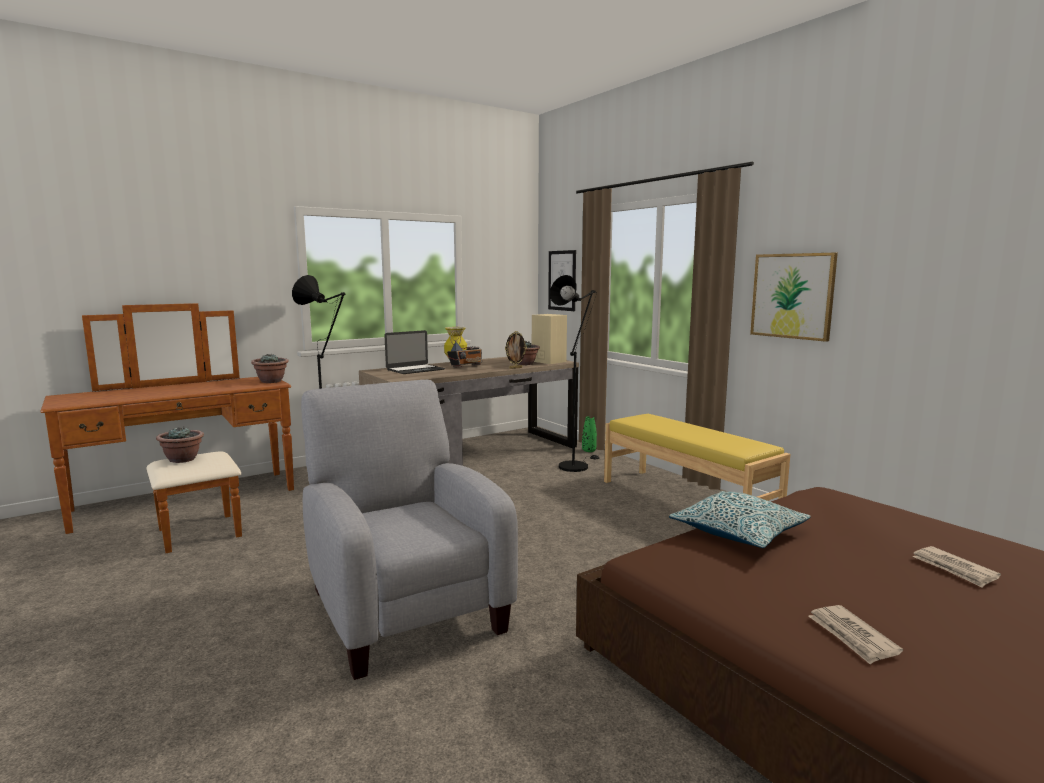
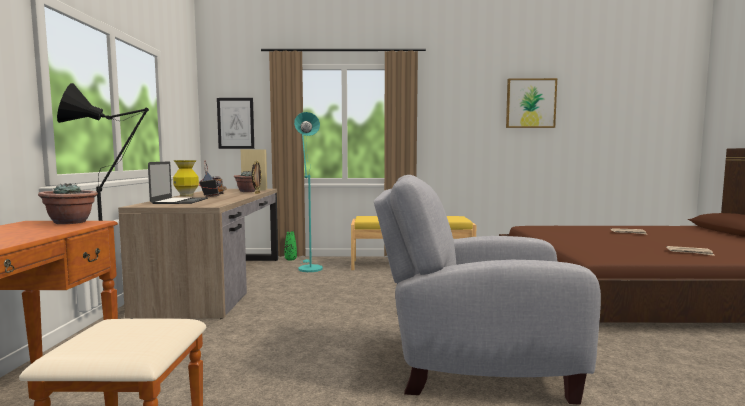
camera: 55 degrees left, 5 degrees down
potted plant [156,426,204,463] -> none
black floor lamp [550,275,599,472] -> turquoise floor lamp [294,112,323,272]
pillow [669,491,811,548] -> none
picture [750,253,838,342] -> picture moved to [506,78,557,128]

